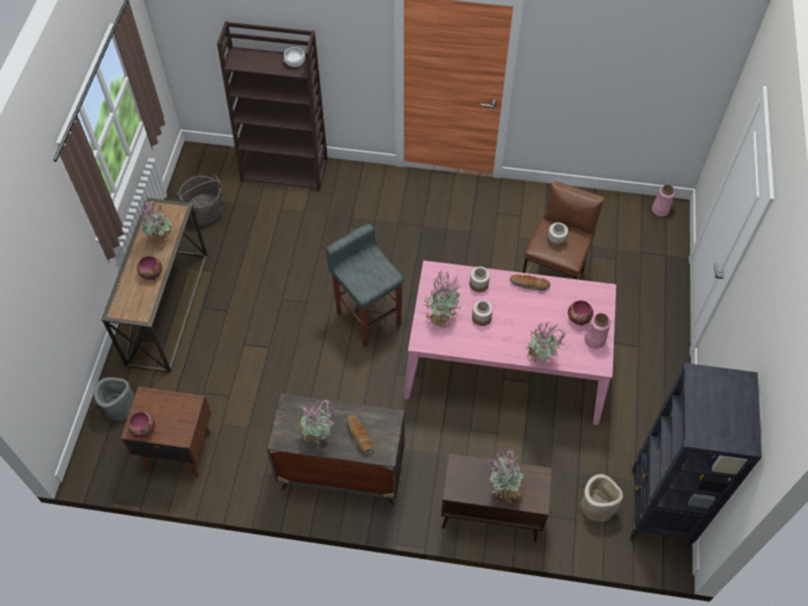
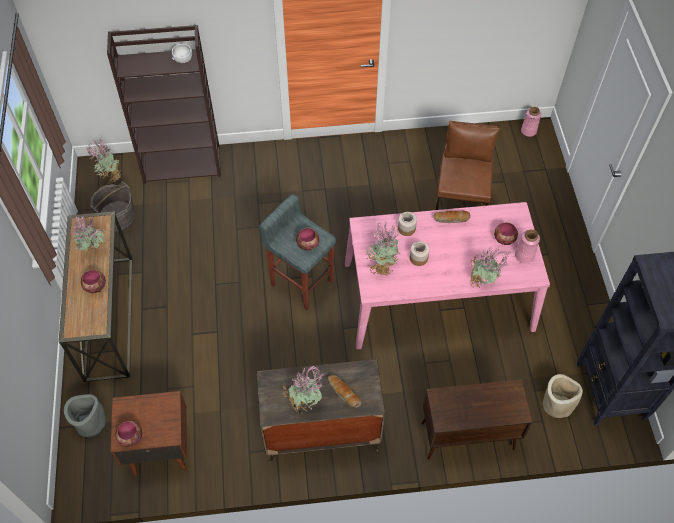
camera: 15 degrees left, 0 degrees up
potted plant [487,447,525,503] -> potted plant moved to [87,140,121,185]
jar [547,223,568,248] -> none
none -> bowl [296,228,319,250]

